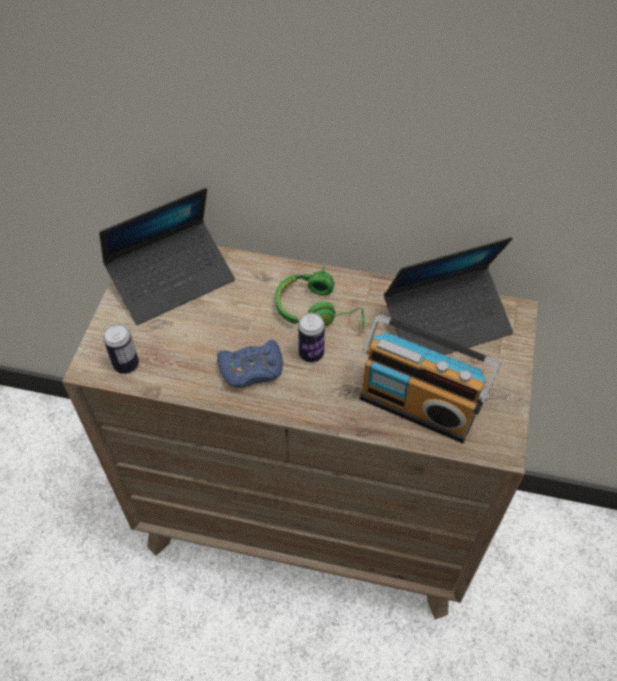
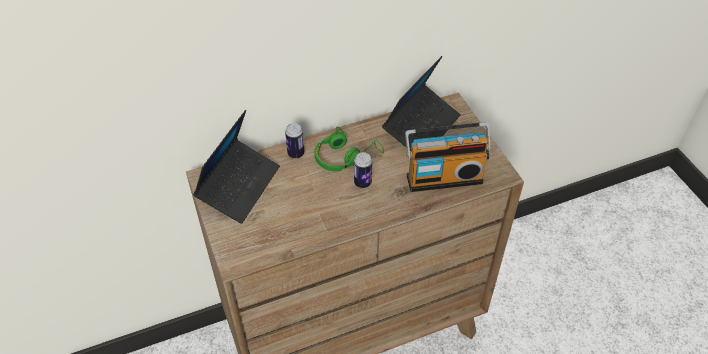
camera: 35 degrees left, 5 degrees down
can [103,324,139,374] -> can moved to [285,123,305,158]
blue game controller [217,340,283,388] -> none

